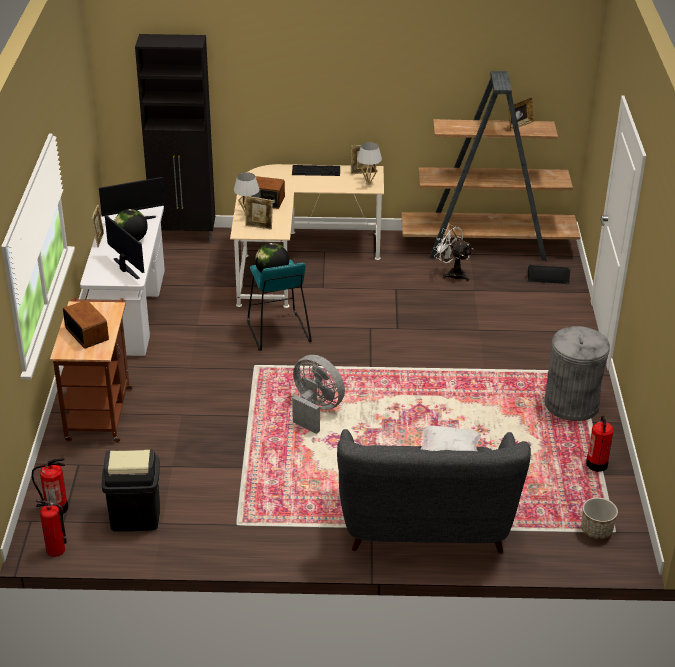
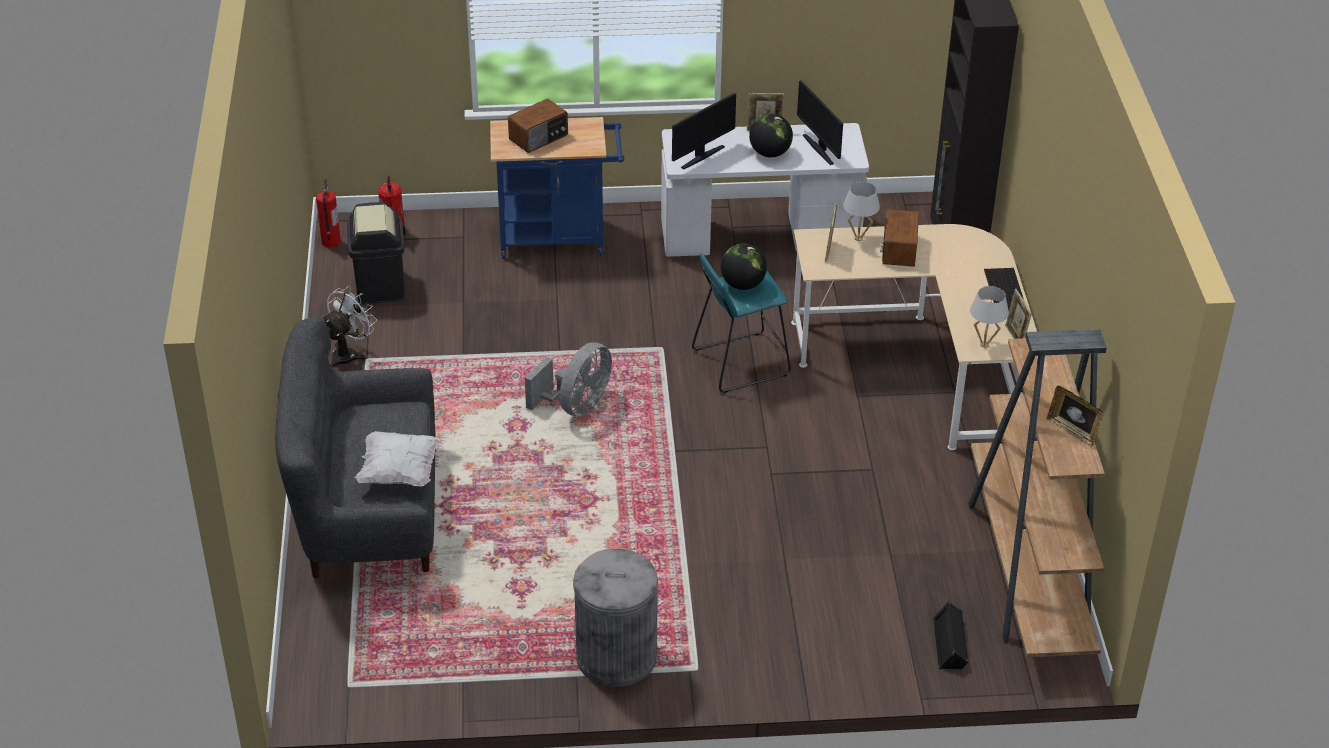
camera: 85 degrees right, 5 degrees up
brown cart [50,297,132,443] -> blue cart [490,117,624,259]
white fan [433,225,473,281] -> white fan moved to [323,286,377,367]
planter [581,498,618,539] -> none
fire extinguisher [586,416,613,472] -> none

